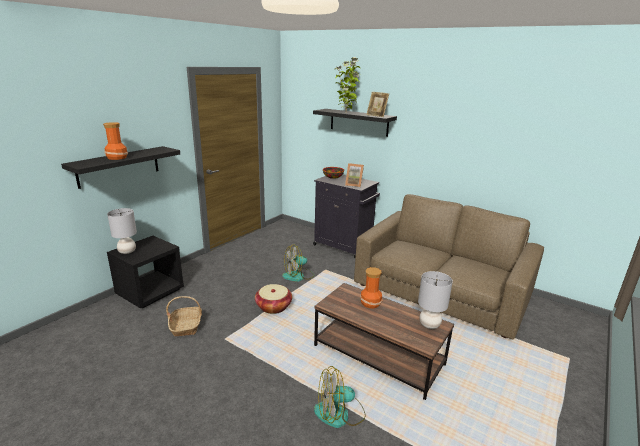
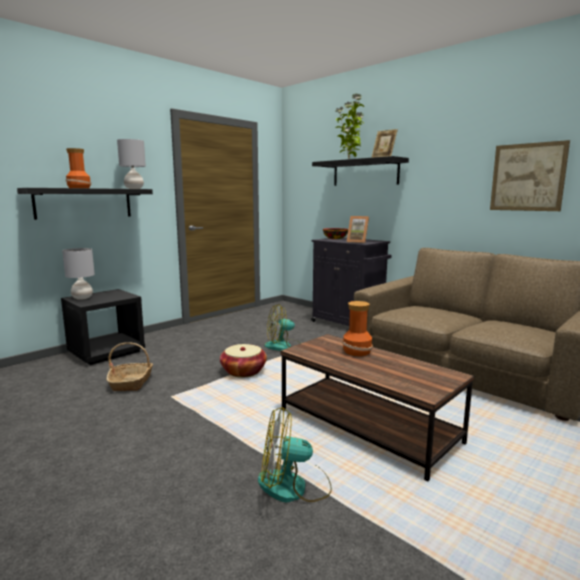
camera: 10 degrees right, 10 degrees down
grey table lamp [418,271,453,329] -> grey table lamp moved to [117,139,146,189]
none -> picture [490,140,570,211]

